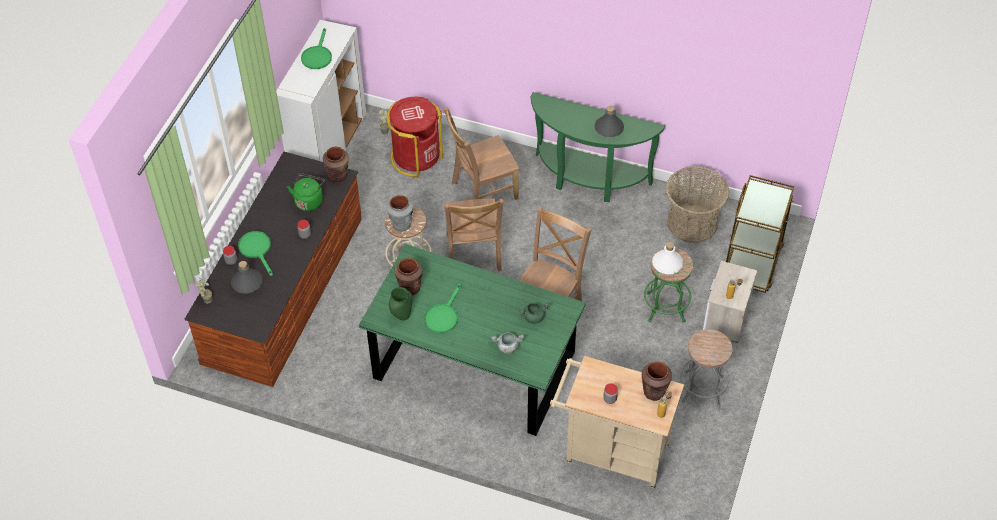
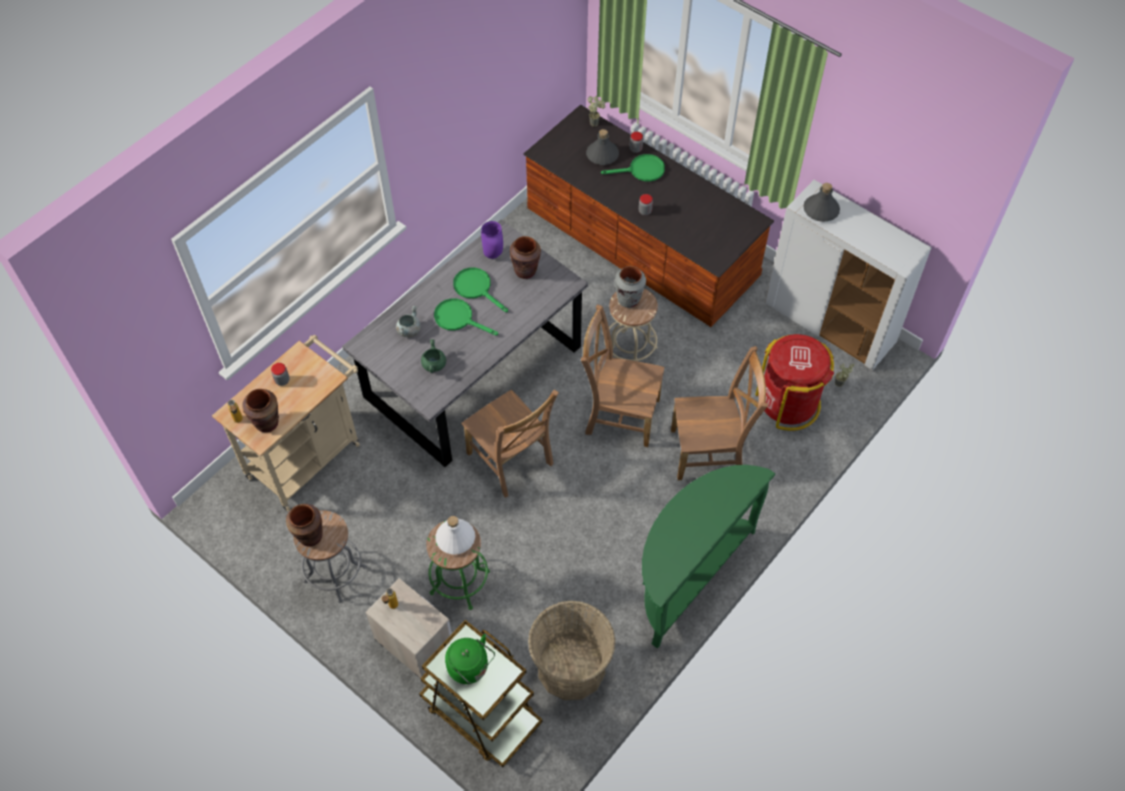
camera: 110 degrees right, 5 degrees up
green kettle [287,173,325,211] -> green kettle moved to [445,634,495,684]
green frying pan [301,28,332,69] -> green frying pan moved to [434,298,498,336]
brown vase [323,147,349,183] -> brown vase moved to [286,504,323,547]
green dining table [359,244,586,436] -> grey dining table [342,219,588,467]
green vase [389,287,413,320] -> purple vase [481,221,503,259]
brown chair [443,107,519,200] -> brown chair turned 90 degrees clockwise [671,346,768,480]
grey bottle [595,106,624,137] -> grey bottle moved to [803,183,840,222]

